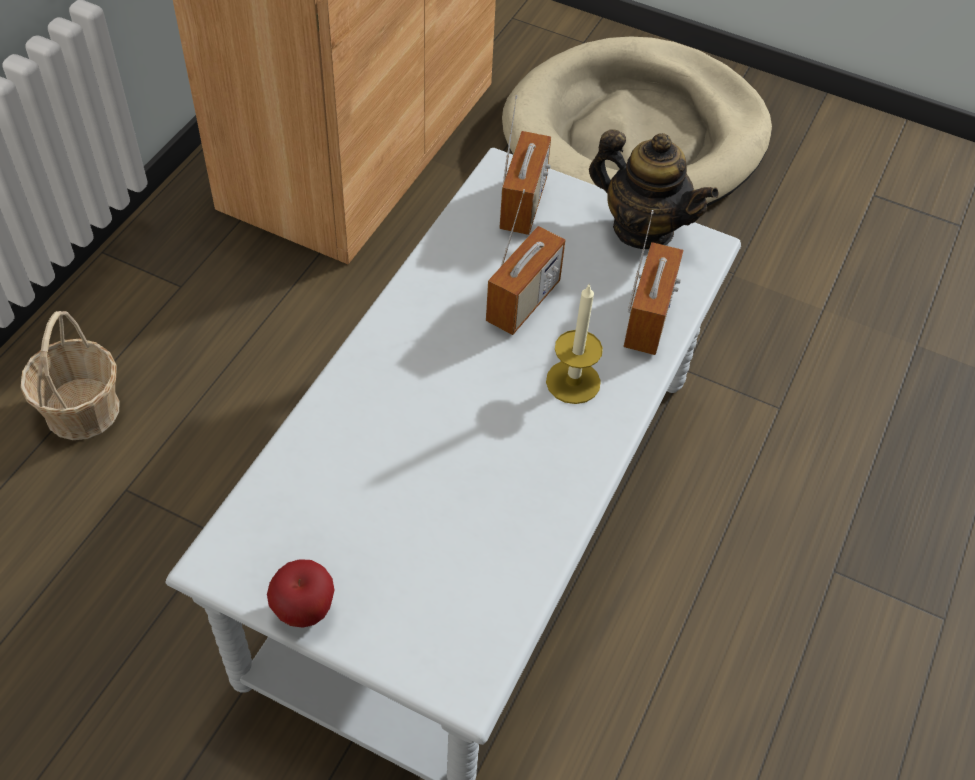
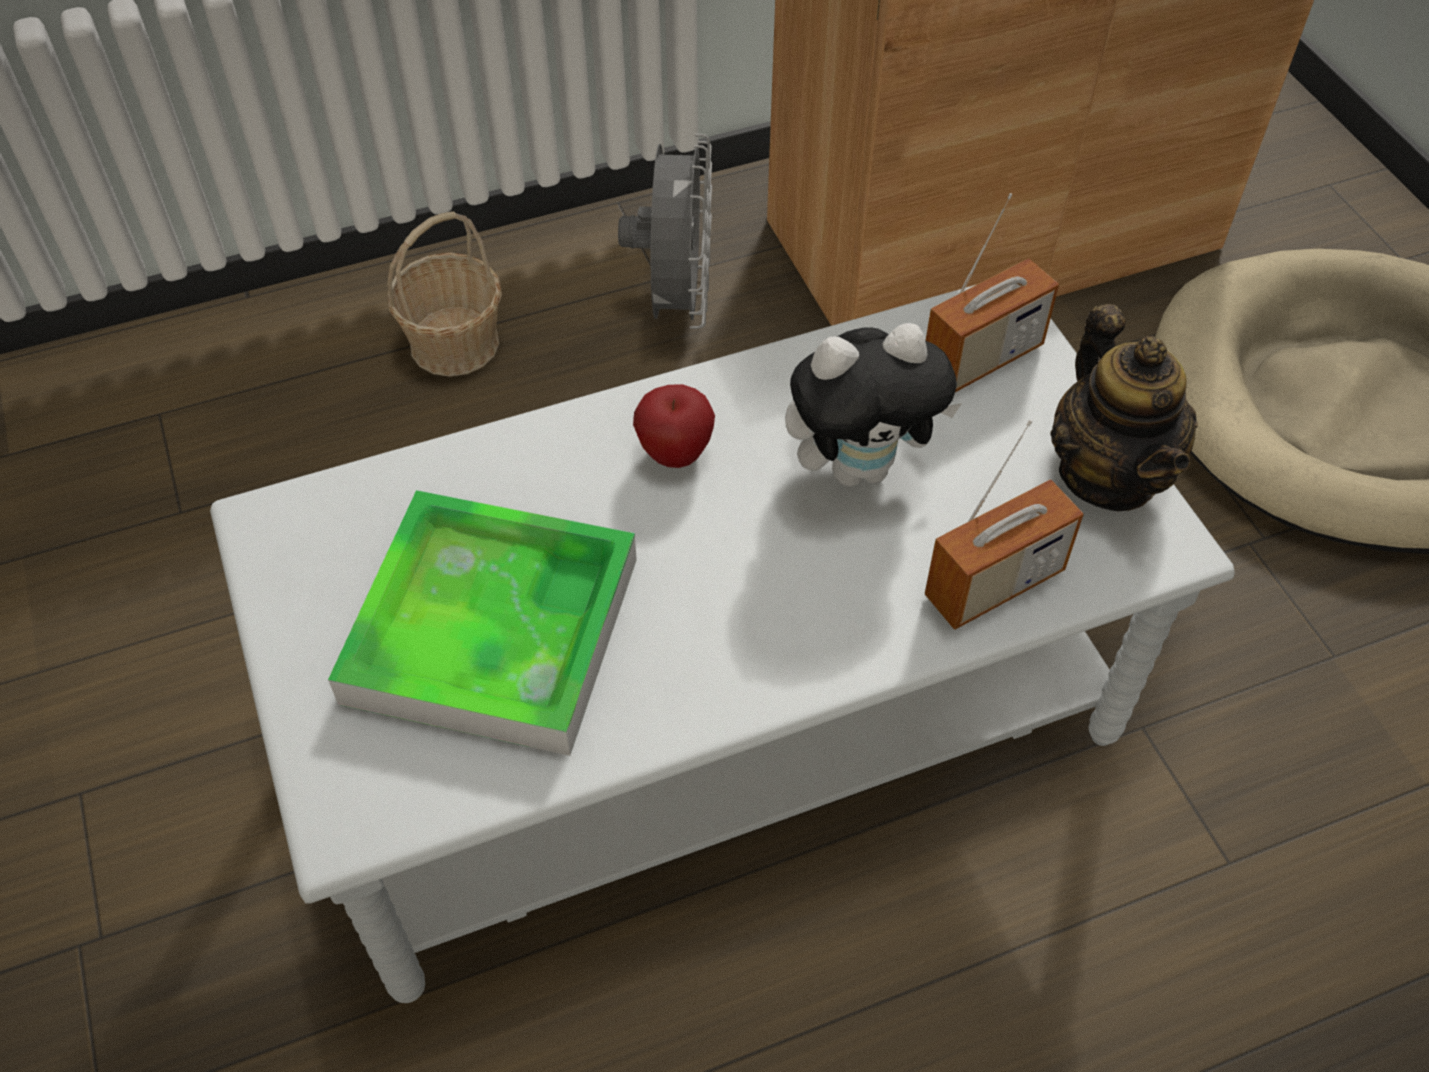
camera: 45 degrees right, 0 degrees up
apple [267,559,334,627] -> apple moved to [633,384,715,468]
radio [486,189,565,335] -> plush toy [785,323,962,487]
candle [546,283,603,404] -> none
none -> tray [328,490,637,756]
none -> grey fan [618,134,712,329]

